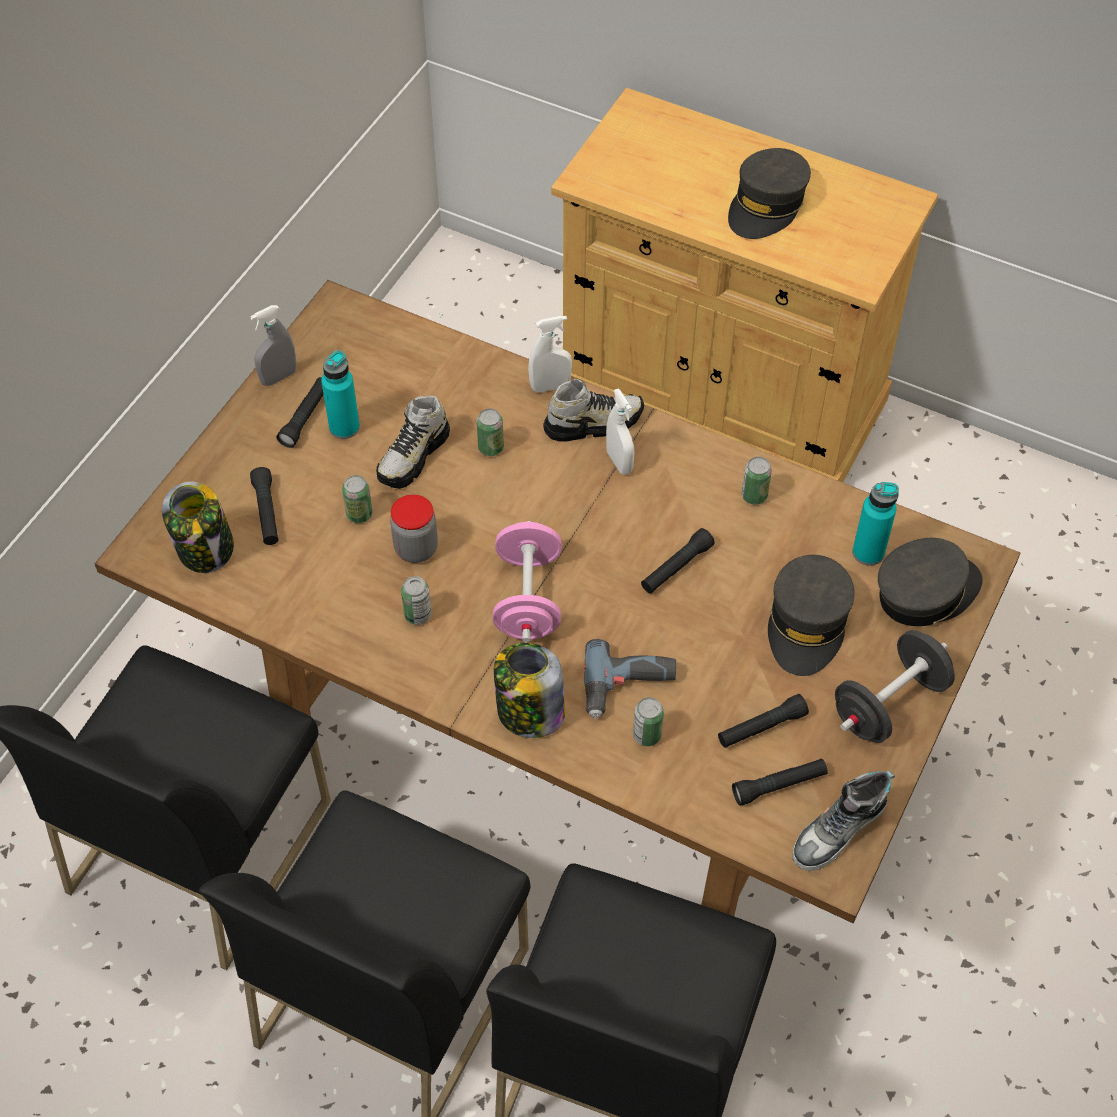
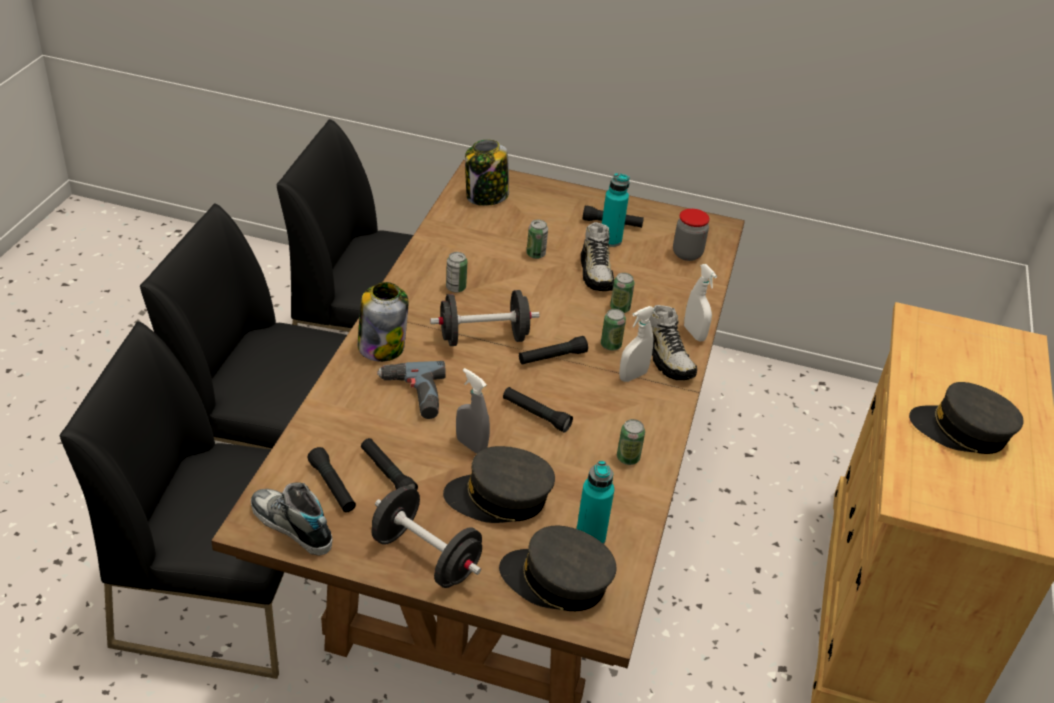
camera: 75 degrees right, 15 degrees down
grey spray bottle [250,305,296,386] -> grey spray bottle moved to [456,368,490,454]
black flashlight [250,467,278,545] -> black flashlight moved to [519,336,588,365]
shoe [376,396,450,489] -> shoe turned 120 degrees counterclockwise [581,222,614,291]
jar [390,495,438,563] -> jar moved to [673,209,710,261]
pink dumbbell [493,521,562,642] -> black dumbbell [430,290,539,346]
can [633,697,664,746] -> can moved to [601,309,626,351]
grey cap [878,538,983,626] -> grey cap turned 150 degrees clockwise [499,526,616,611]

